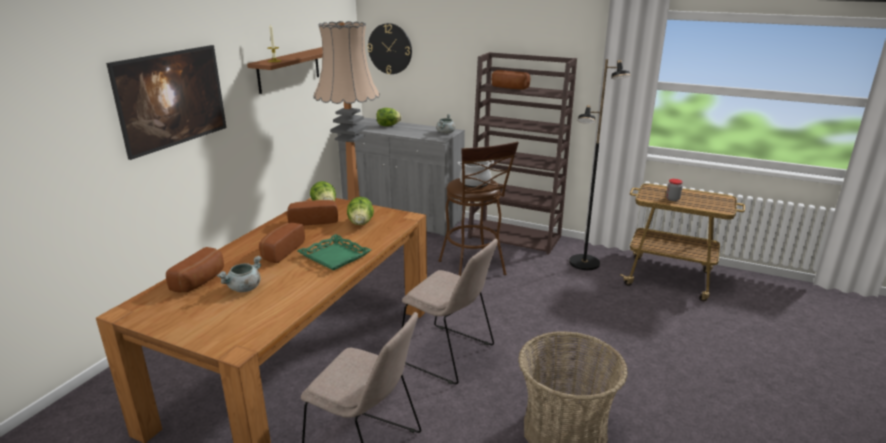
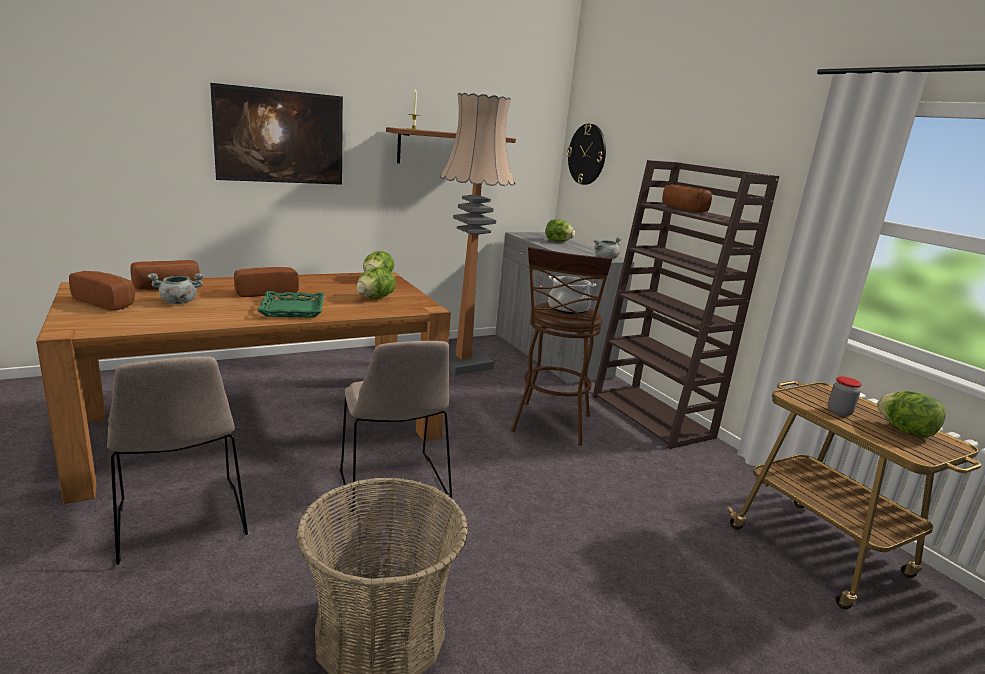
camera: 35 degrees right, 5 degrees down
bread [287,200,338,226] -> bread moved to [69,271,135,311]
black floor lamp [569,59,631,270] -> none
none -> lettuce [877,391,946,438]

